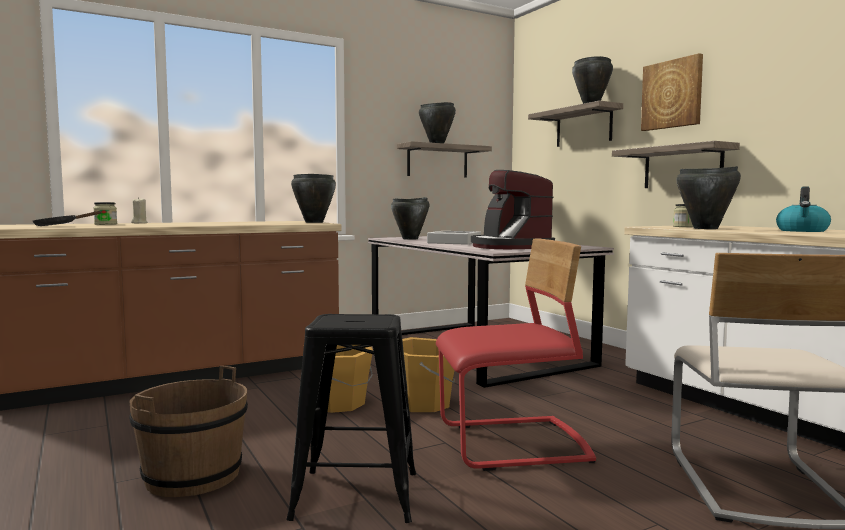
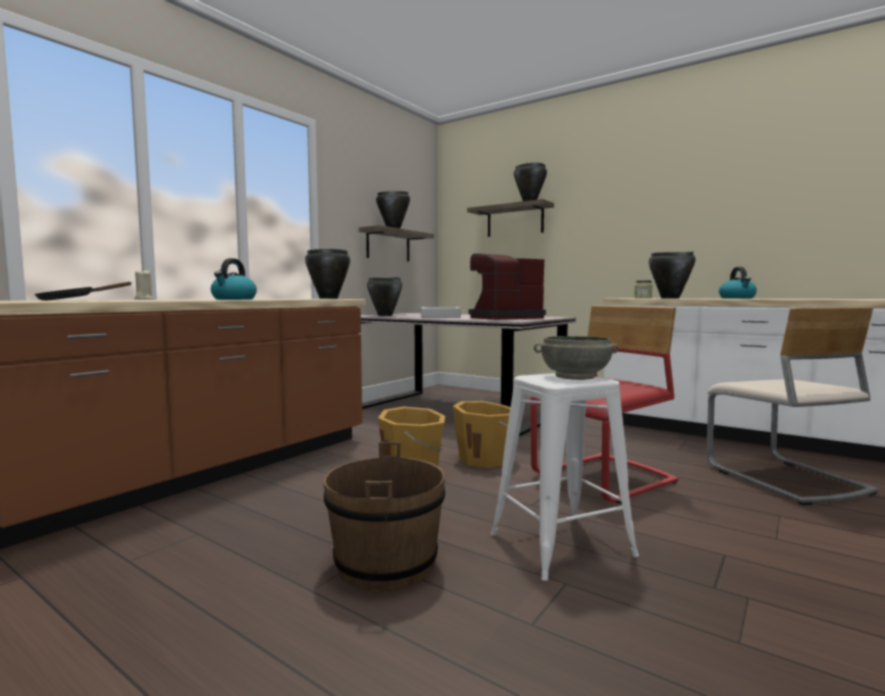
camera: 25 degrees left, 0 degrees up
jar [93,202,117,225] -> none
black stool [286,314,416,523] -> white stool [490,373,639,581]
coffee machine [471,170,555,249] -> coffee machine turned 105 degrees clockwise [469,254,546,320]
shelf [612,141,740,188] -> none
picture [641,53,703,131] -> none
none -> kettle [211,258,257,300]
none -> grey bowl [534,336,619,380]

